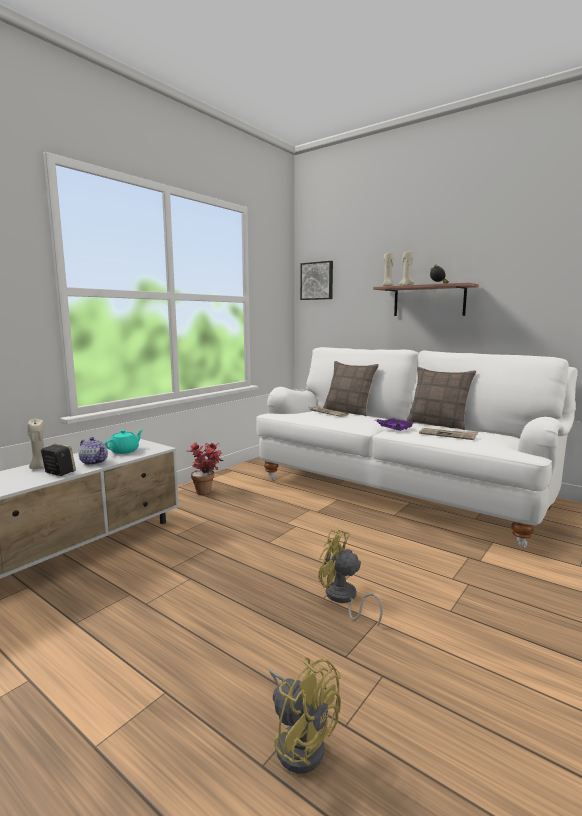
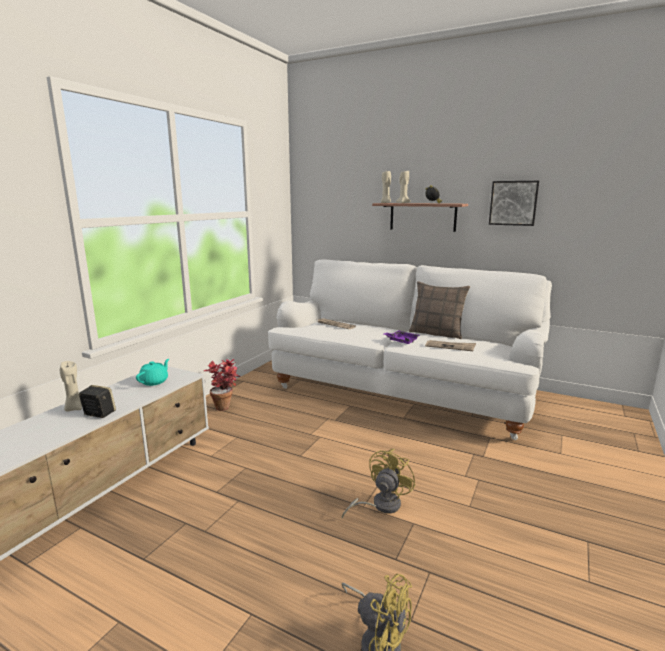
camera: 10 degrees left, 5 degrees up
teapot [78,437,108,465] -> none
picture [300,261,333,300] -> picture moved to [489,181,539,226]
yellow fan [318,530,383,626] -> yellow fan turned 105 degrees clockwise [342,449,416,519]
pillow [323,361,379,416] -> none

